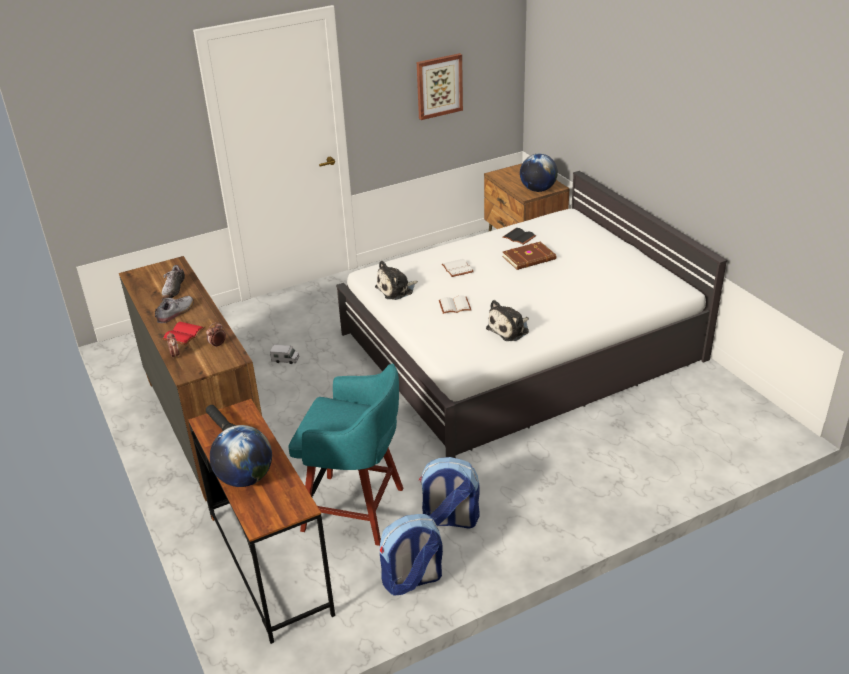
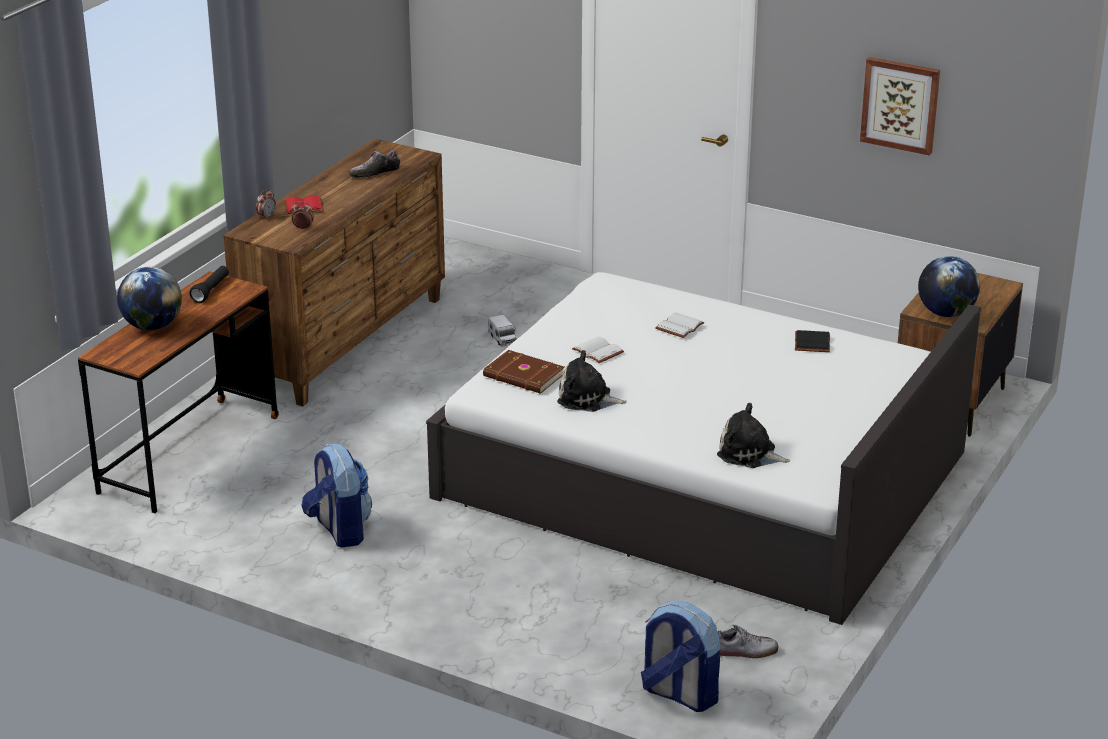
camera: 55 degrees right, 5 degrees down
shoe [155,296,194,323] -> shoe moved to [718,625,778,658]
turquoise stool [288,364,403,546] -> none
plush toy [375,260,418,300] -> plush toy moved to [717,403,790,468]
backpack [380,514,443,596] -> backpack moved to [641,601,720,712]
brown book [502,242,556,270] -> brown book moved to [483,350,565,394]

